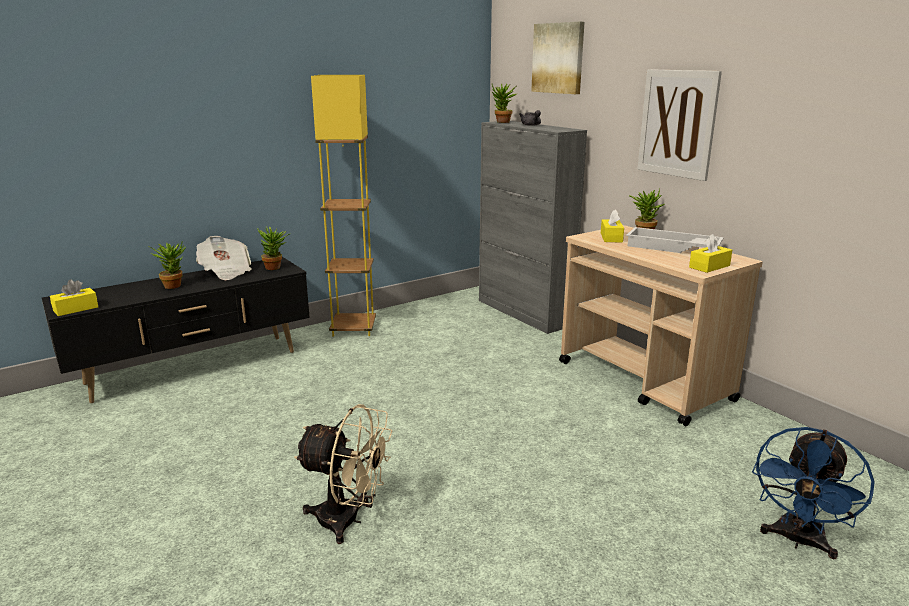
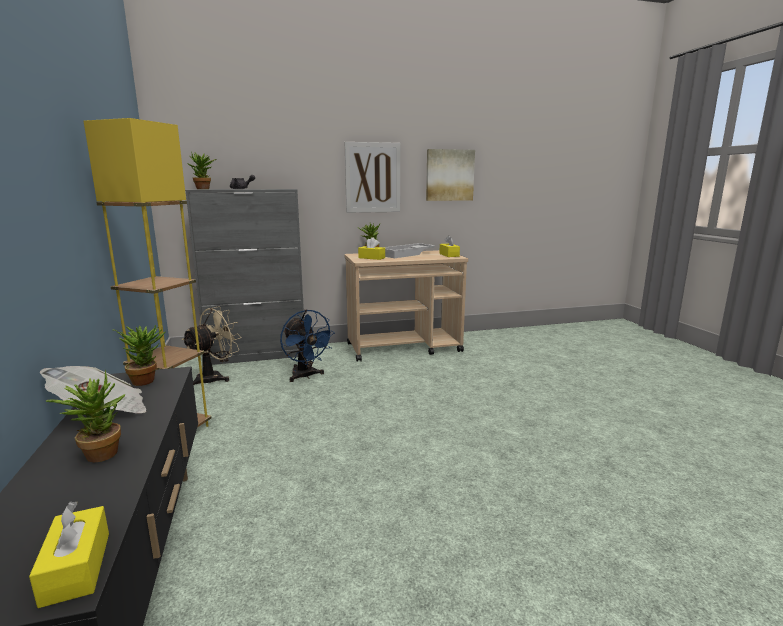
camera: 70 degrees left, 5 degrees down
beige fan [294,404,392,544] -> beige fan moved to [182,306,242,385]
picture [531,22,585,94] -> picture moved to [426,149,475,201]
blue fan [752,427,874,559] -> blue fan moved to [280,310,335,382]

